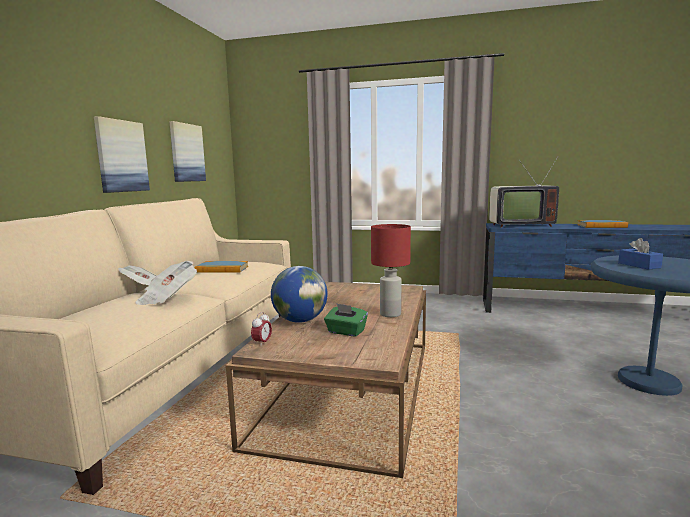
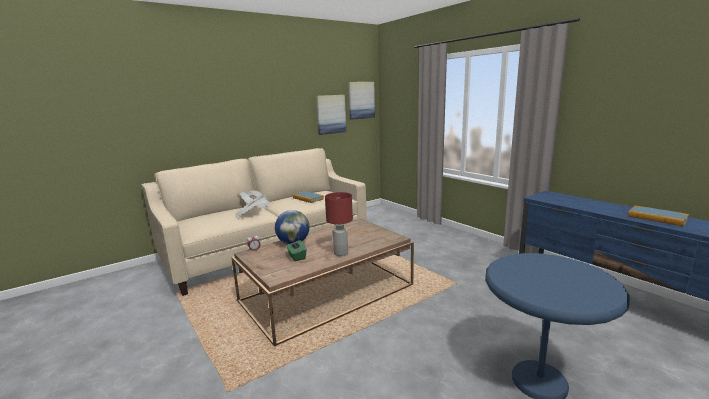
camera: 40 degrees right, 5 degrees up
picture [94,116,150,193] -> picture moved to [348,82,375,120]
television [489,157,559,228] -> none
blue tissue box [618,238,663,270] -> none

